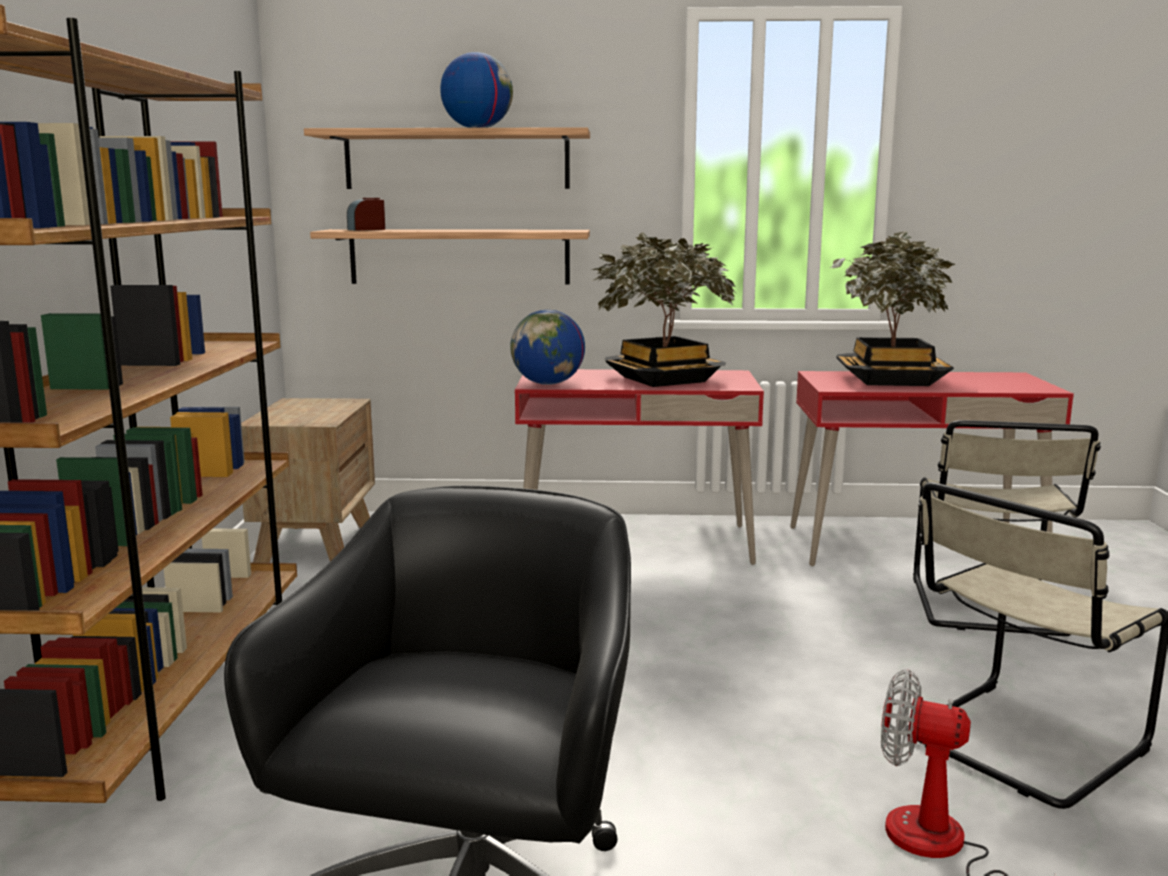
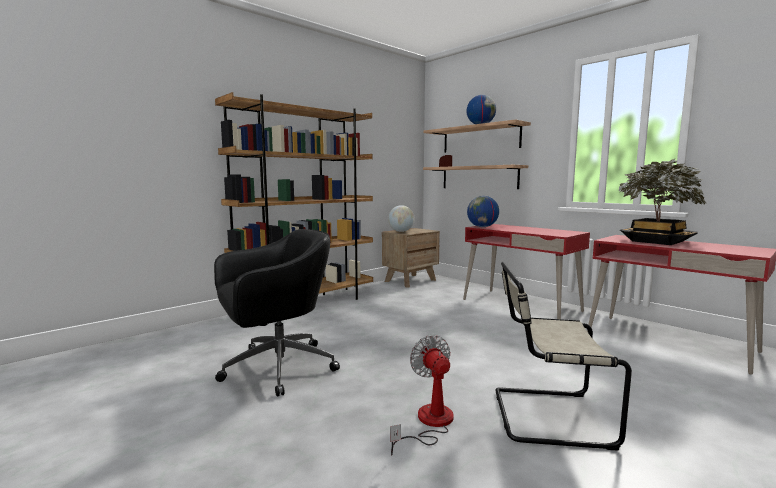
camera: 45 degrees right, 5 degrees down
potted plant [590,232,736,387] -> none
beige chair [913,420,1101,636] -> none
none -> globe [388,205,414,232]

